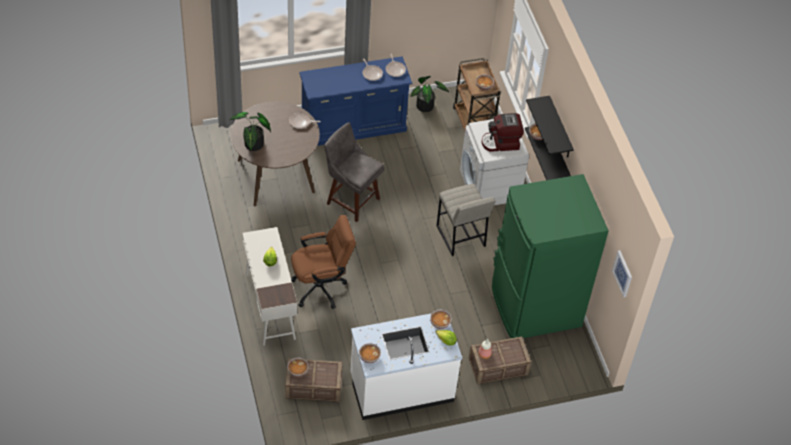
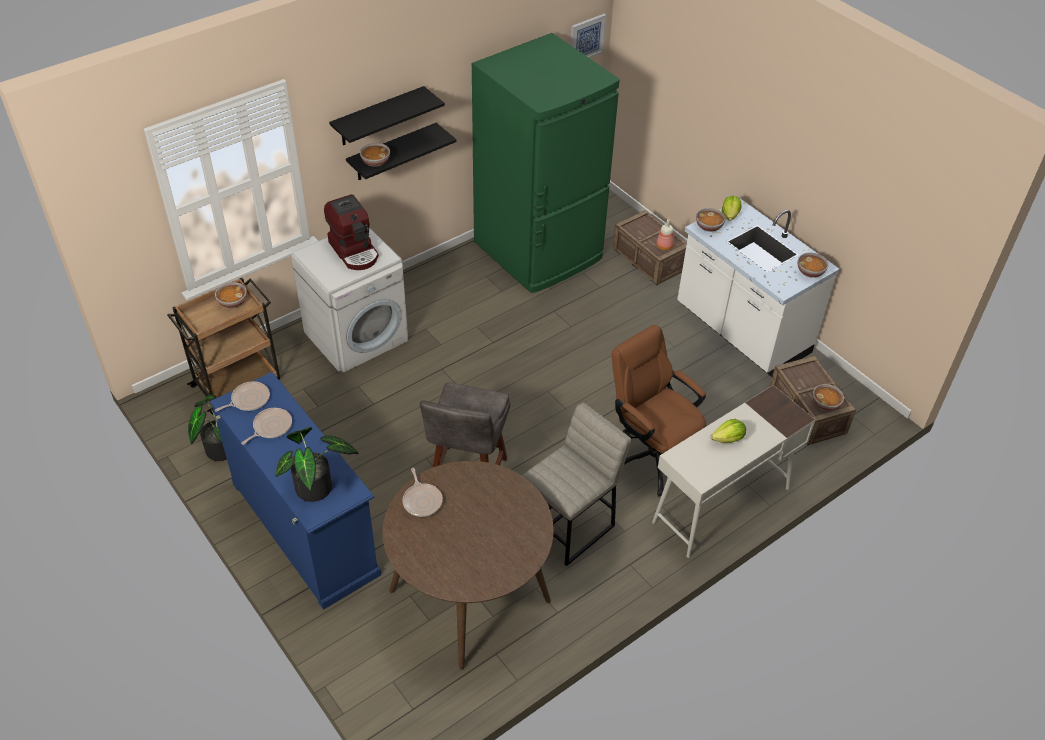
camera: 110 degrees left, 5 degrees down
potted plant [229,112,271,151] -> potted plant moved to [275,427,359,502]
grey chair [437,184,496,256] -> grey chair moved to [523,403,631,566]

